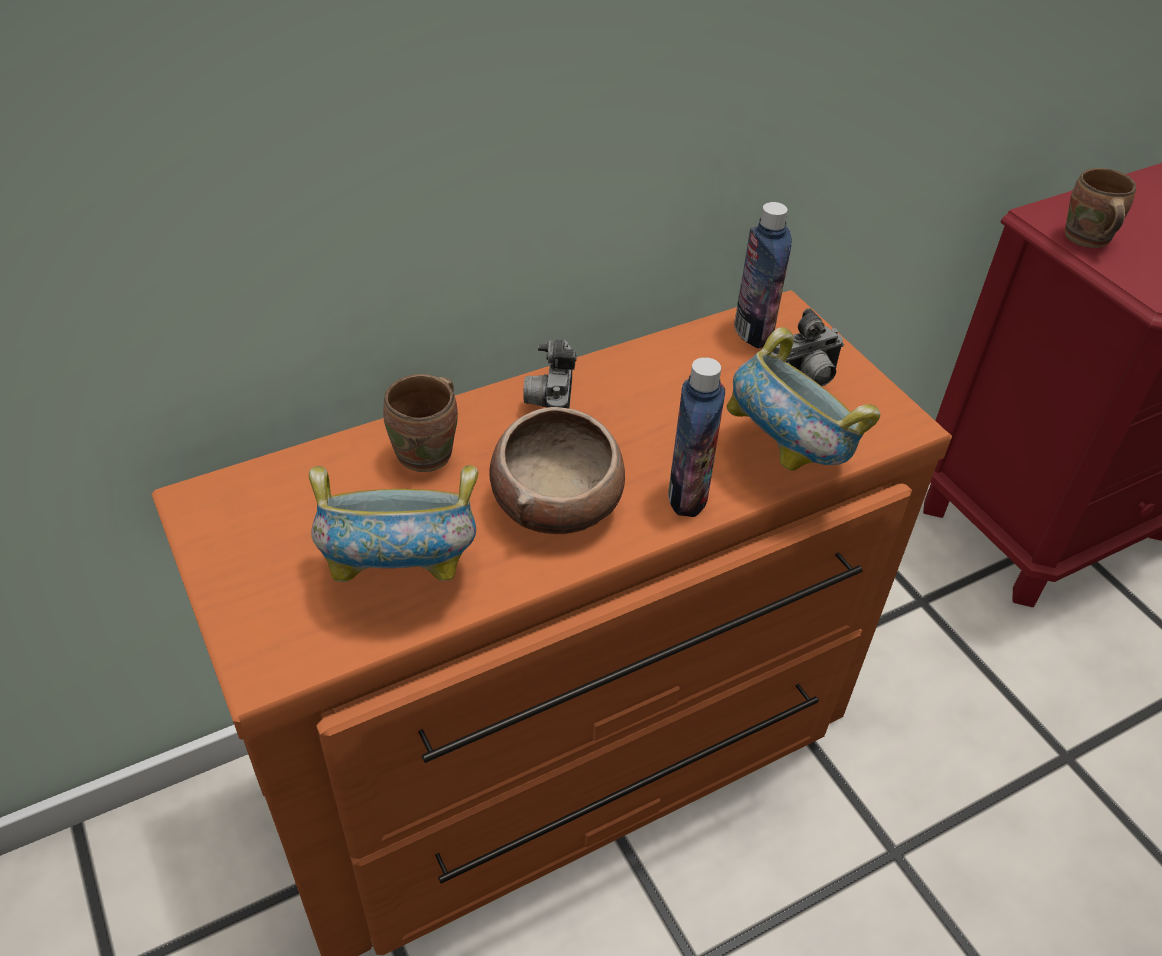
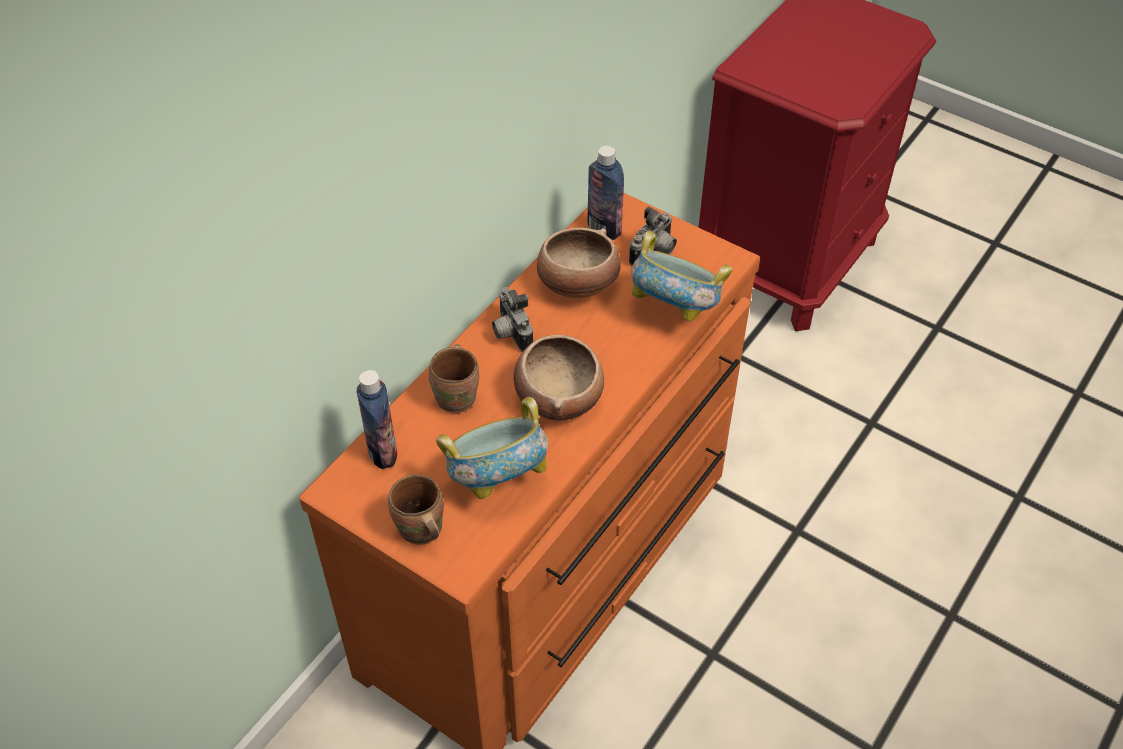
camera: 25 degrees left, 5 degrees up
bottle [668,357,725,517] -> bottle moved to [357,370,397,469]
brown mug [1065,168,1136,248] -> brown mug moved to [388,474,444,545]
none -> bowl [537,228,620,298]

